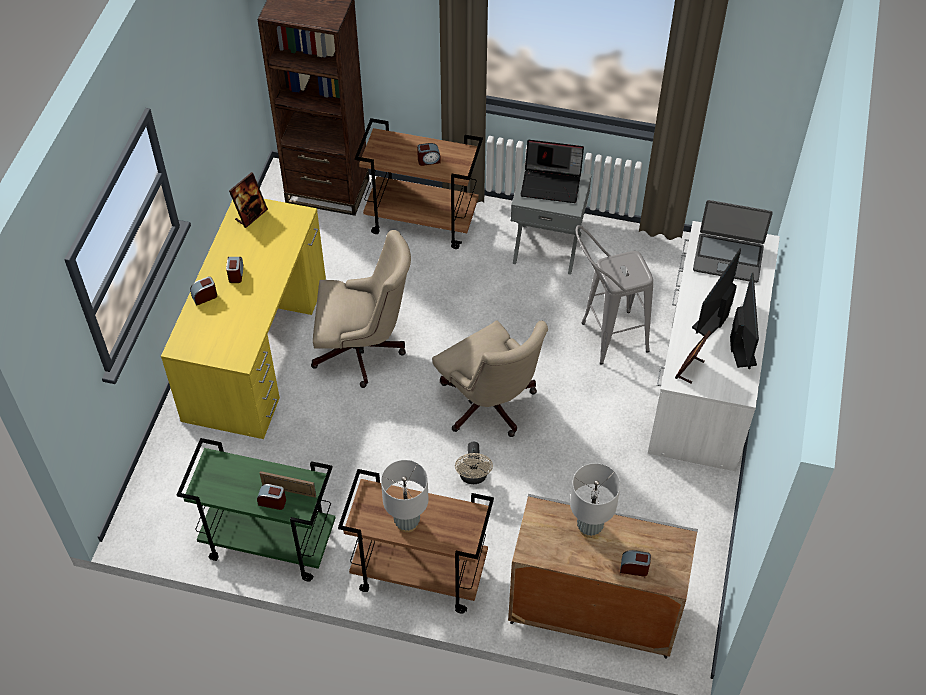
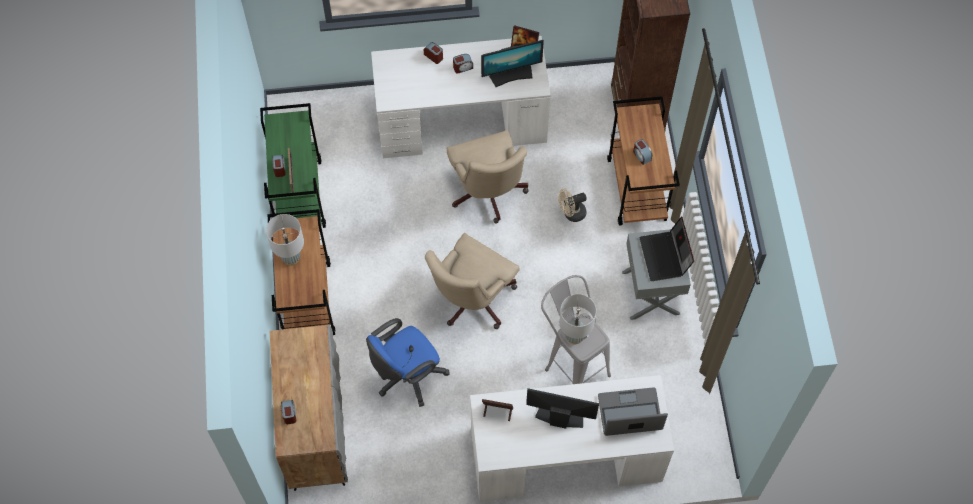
camera: 70 degrees right, 10 degrees up
yellow desk [161,199,326,439] -> white desk [371,36,551,158]
beige fan [455,442,493,484] -> beige fan moved to [558,188,587,222]
grey table lamp [570,463,621,538] -> grey table lamp moved to [559,294,596,344]
laptop [693,200,773,283] -> laptop turned 90 degrees clockwise [598,387,668,436]
monitor [730,273,759,369] -> monitor moved to [481,40,544,87]
none -> blue office chair [366,318,449,407]

